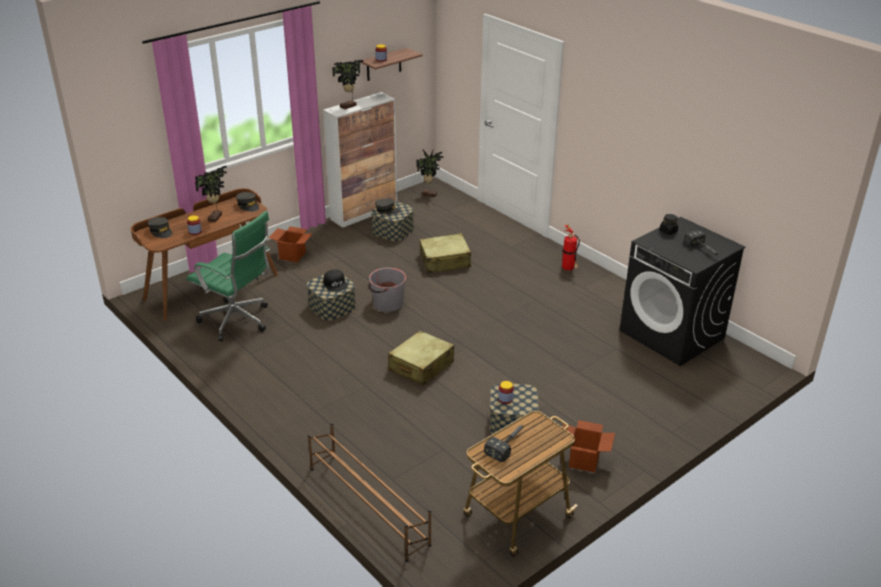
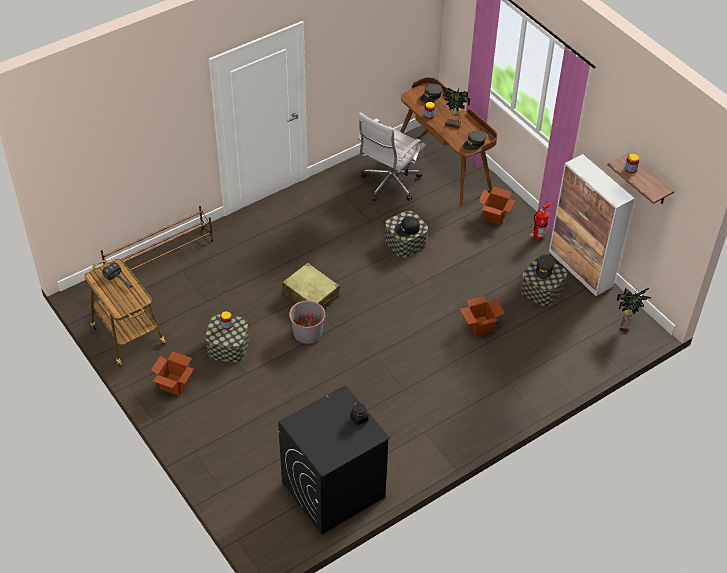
camera: 95 degrees right, 15 degrees up
green office chair [187,211,270,341] -> white office chair [357,112,426,201]
potted plant [332,60,363,109] -> none
grey bucket [368,268,406,312] -> grey bucket moved to [288,301,327,344]
beige suitcase [419,233,471,273] -> cardboard box [460,296,505,337]
fire extinguisher [562,225,580,271] -> fire extinguisher moved to [530,201,552,239]
hammer [684,230,719,256] -> none

